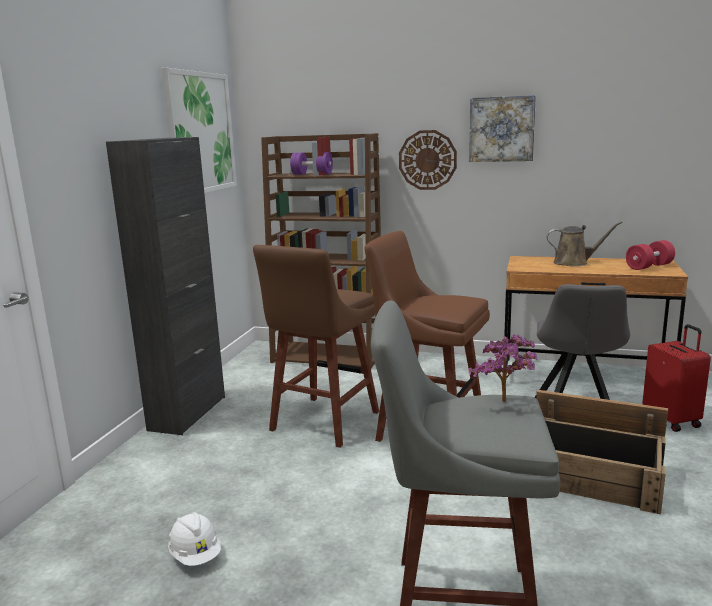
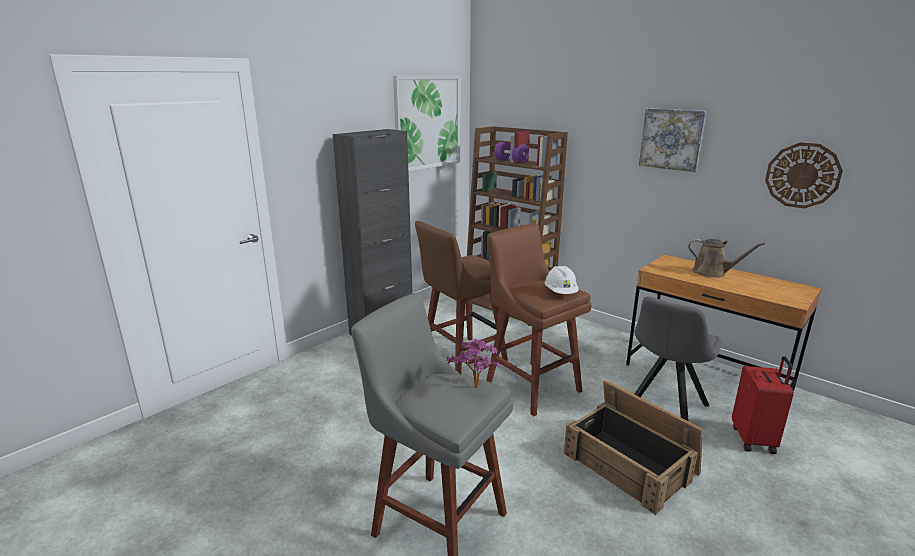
camera: 25 degrees right, 5 degrees up
white hard hat [168,512,221,566] -> white hard hat moved to [545,266,578,294]
wall clock [399,130,457,190] -> wall clock moved to [765,142,843,209]
red dumbbell [626,240,675,270] -> none

